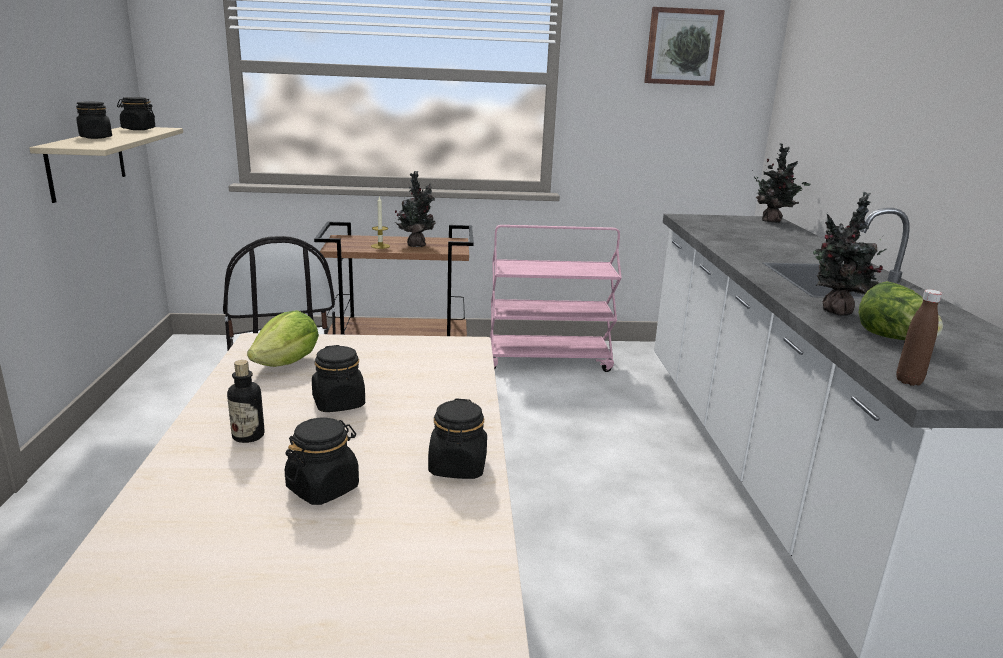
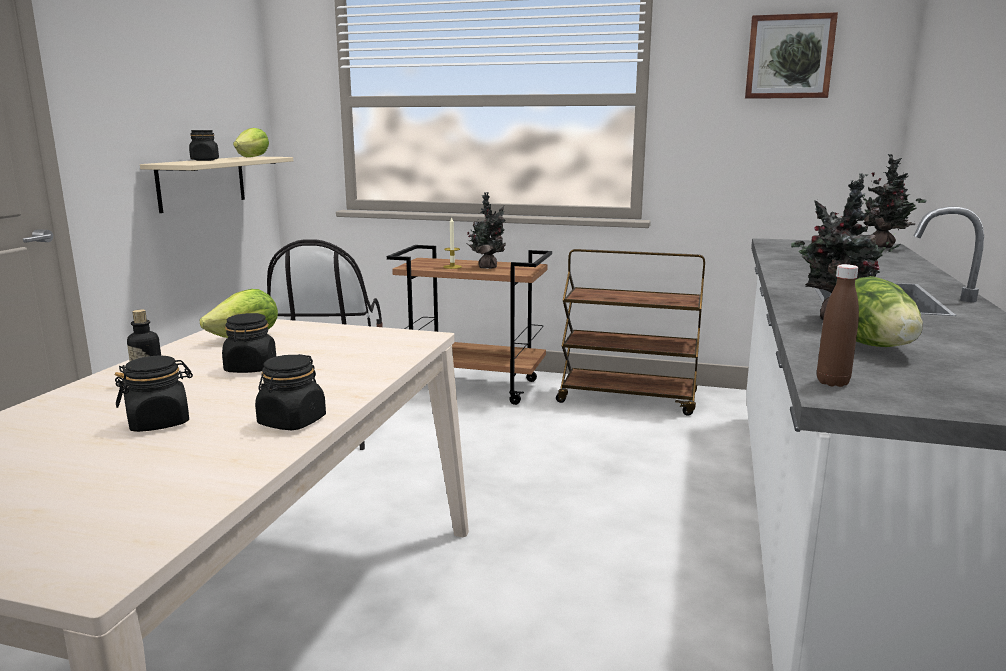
camera: 20 degrees right, 5 degrees down
black jar [117,97,155,130] -> lettuce [233,128,269,157]
pink cart [490,225,622,372] -> brown cart [556,249,705,416]

